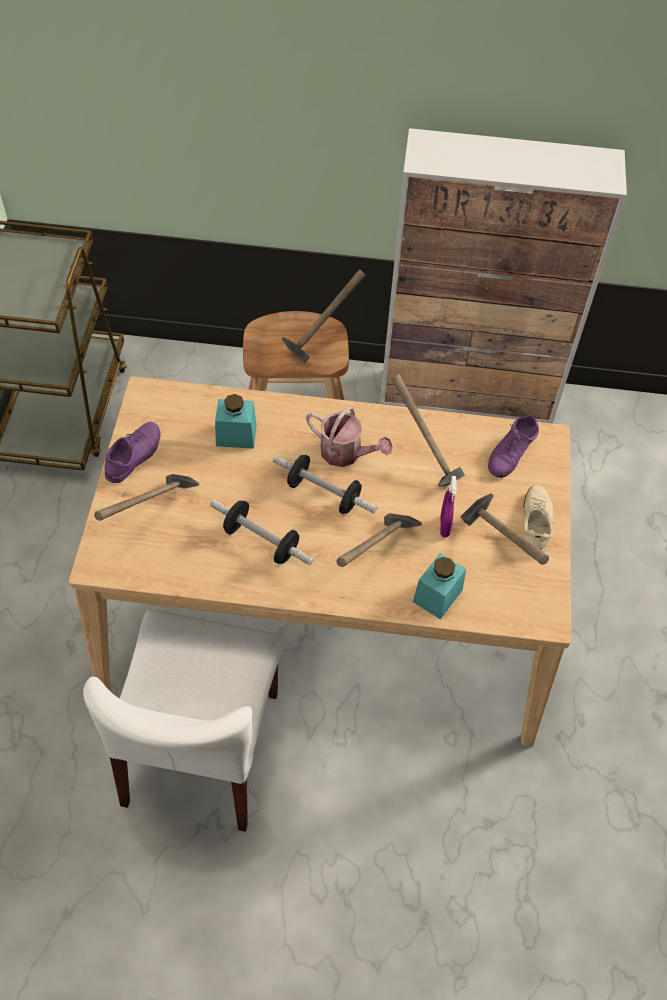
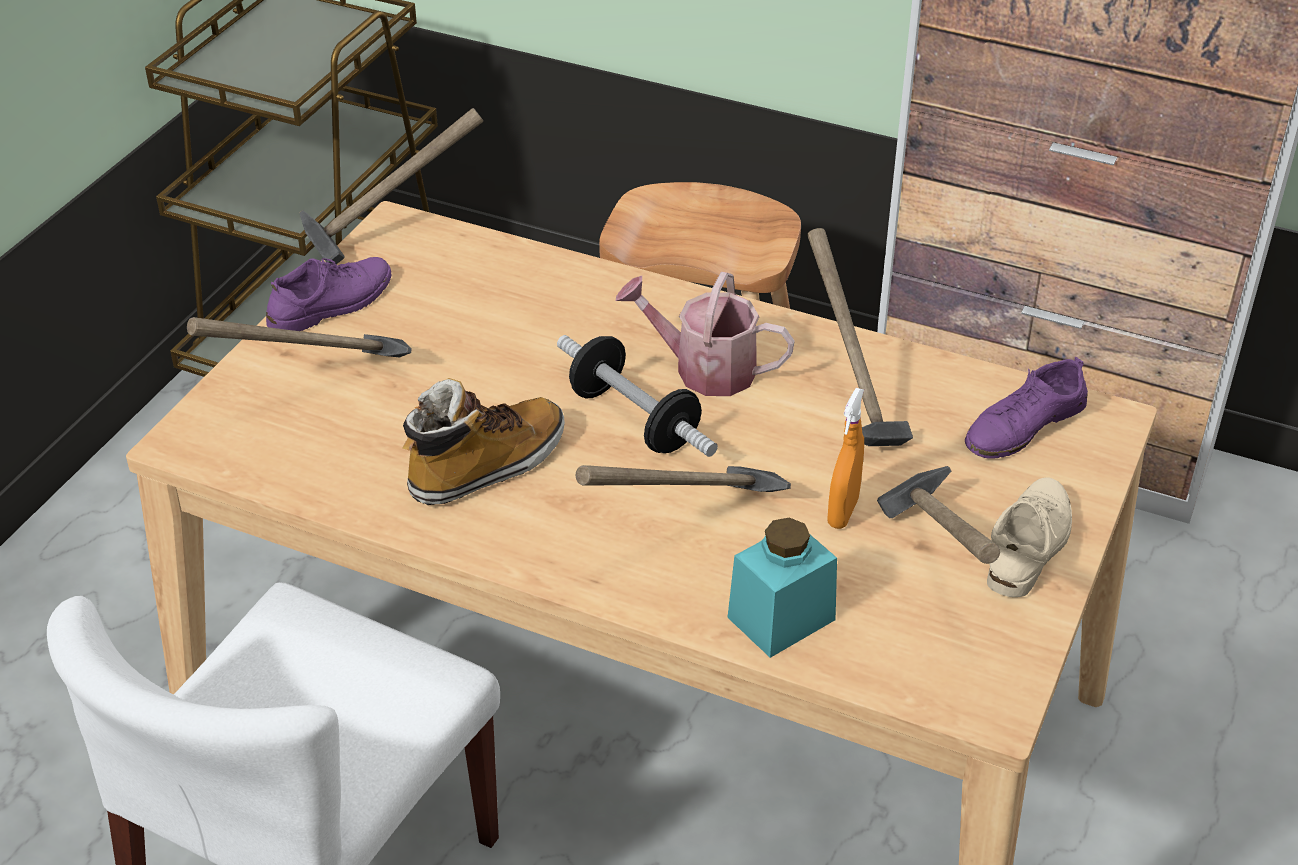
camera: 20 degrees right, 15 degrees down
dumbbell [210,499,314,566] -> boot [402,378,565,505]
turquoise jar [215,394,257,449] -> none
hammer [281,269,366,363] -> hammer moved to [300,108,483,264]
watering can [306,406,393,467] -> watering can turned 150 degrees clockwise [616,272,795,396]
purple spray bottle [440,476,456,537] -> orange spray bottle [828,388,864,529]

